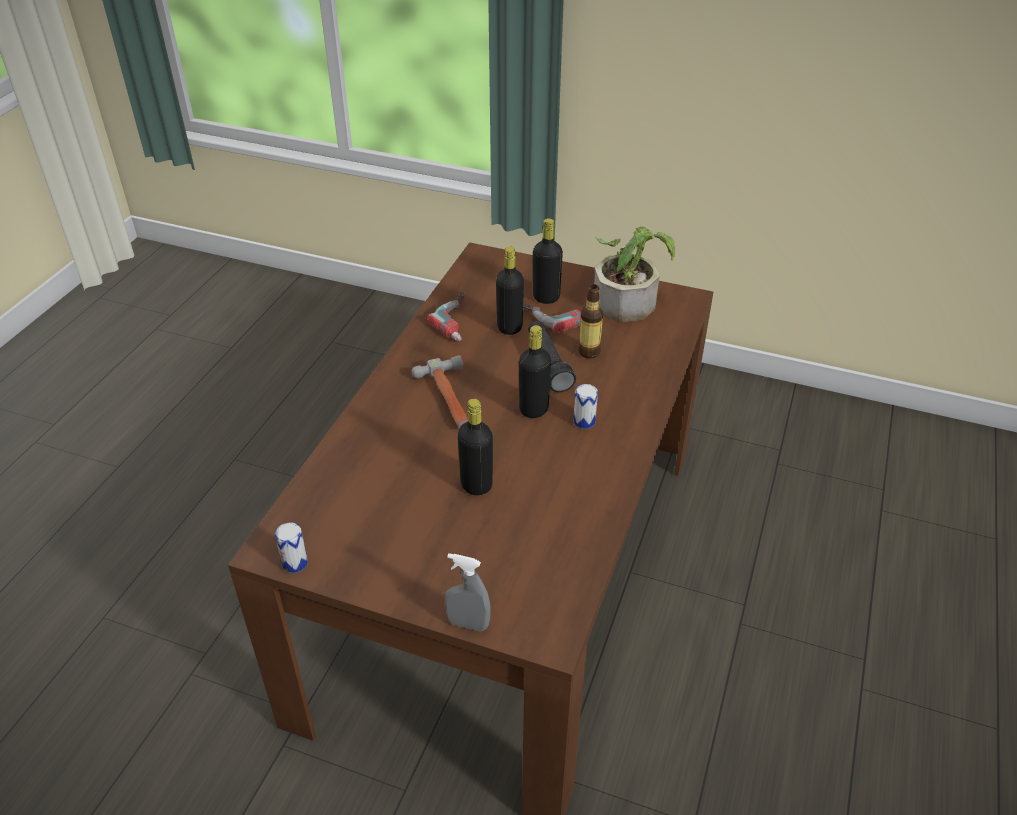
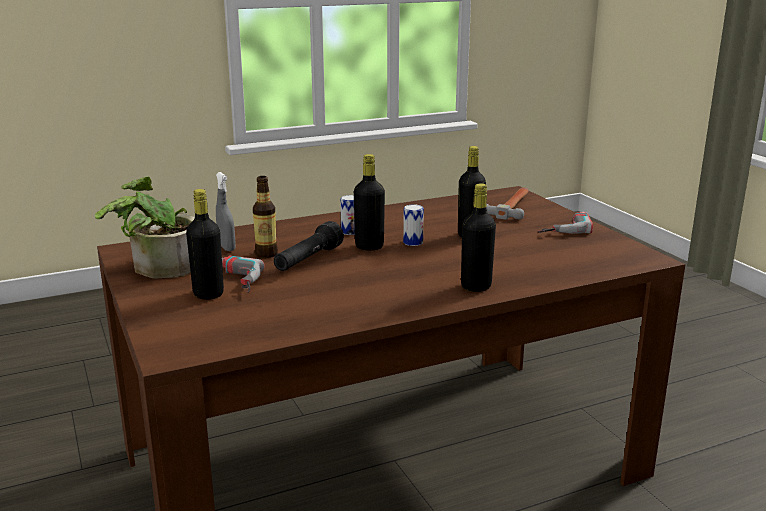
camera: 135 degrees left, 20 degrees down
can [275,522,308,573] -> can moved to [403,204,424,246]
hammer [412,355,468,429] -> hammer moved to [486,188,529,219]
power drill [427,292,465,341] -> power drill moved to [537,211,593,234]
grey spray bottle [445,553,491,632] -> grey spray bottle moved to [216,172,235,251]
black bottle [496,247,524,335] -> black bottle moved to [461,183,496,292]

